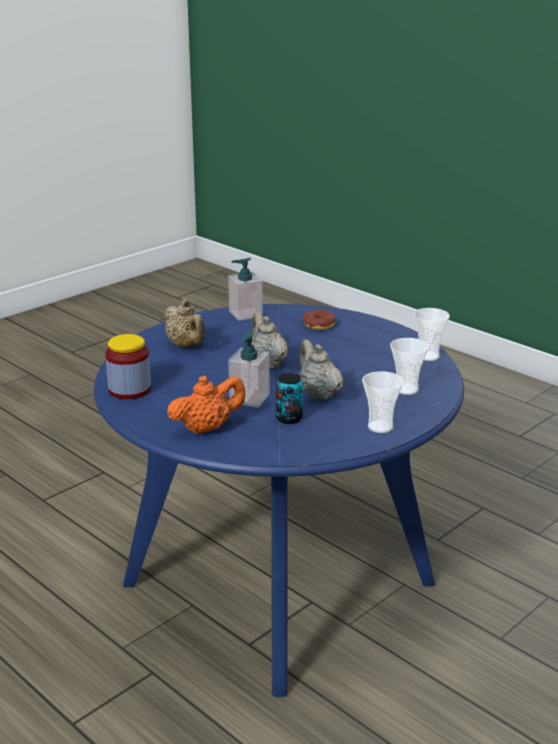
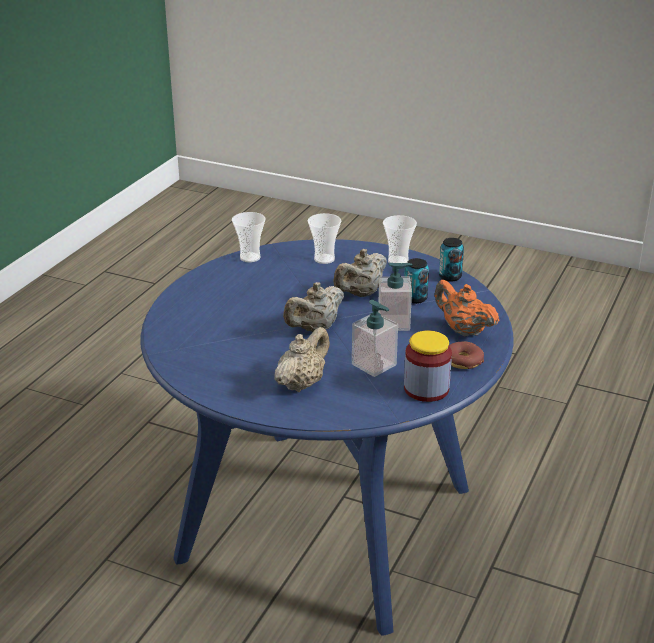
camera: 110 degrees left, 5 degrees up
soap dispenser [228,258,263,321] -> soap dispenser moved to [352,300,398,377]
donut [303,309,336,330] -> donut moved to [449,342,484,369]
none -> can [439,238,464,281]

